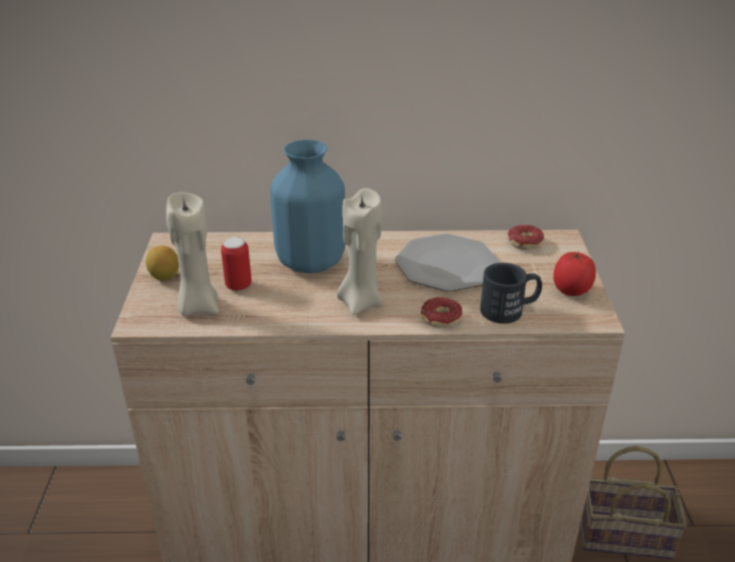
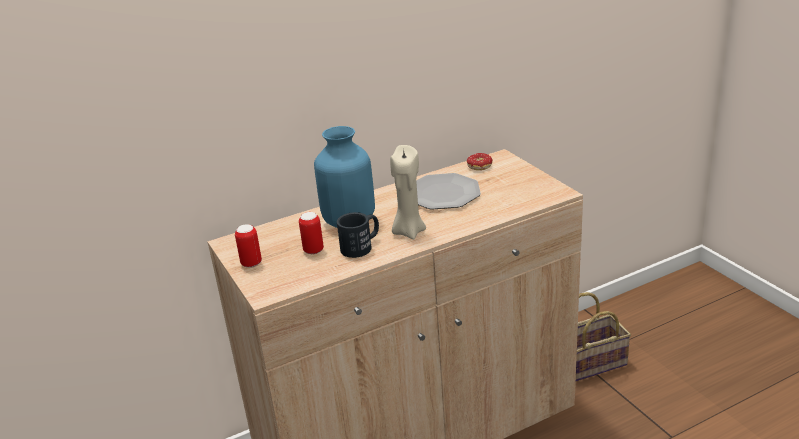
camera: 25 degrees left, 5 degrees down
lemon [146,245,179,281] -> can [235,224,262,268]
beige candle [166,192,219,316] -> none
donut [421,297,462,328] -> none
black mug [480,263,542,324] -> black mug moved to [337,212,379,258]
tomato [553,252,596,296] -> none

